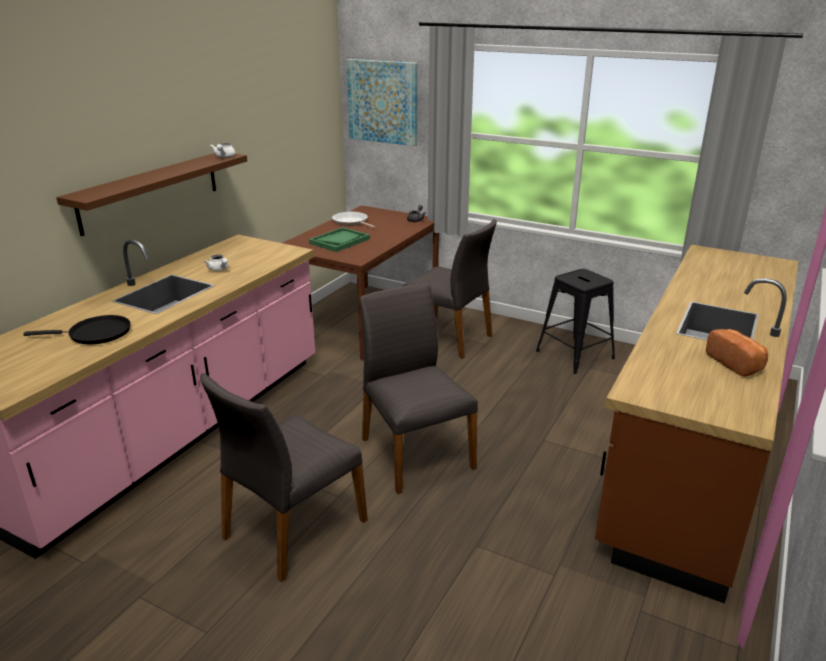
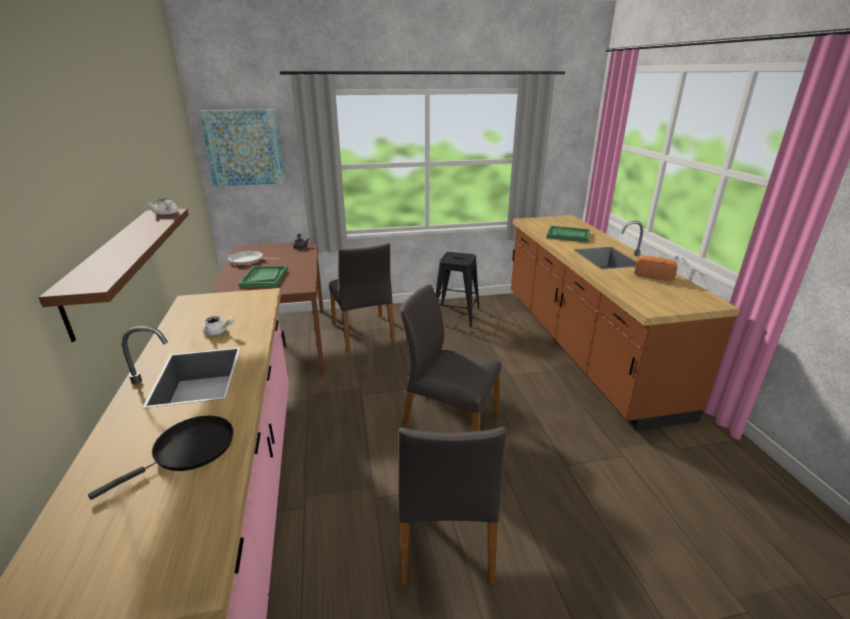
camera: 40 degrees left, 0 degrees up
grey chair [402,219,497,359] -> grey chair turned 75 degrees clockwise [329,243,395,351]
none -> green tray [546,226,591,243]

